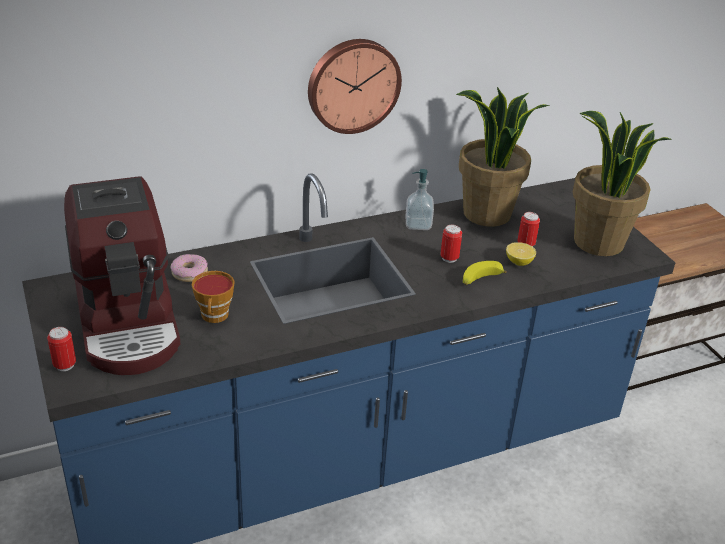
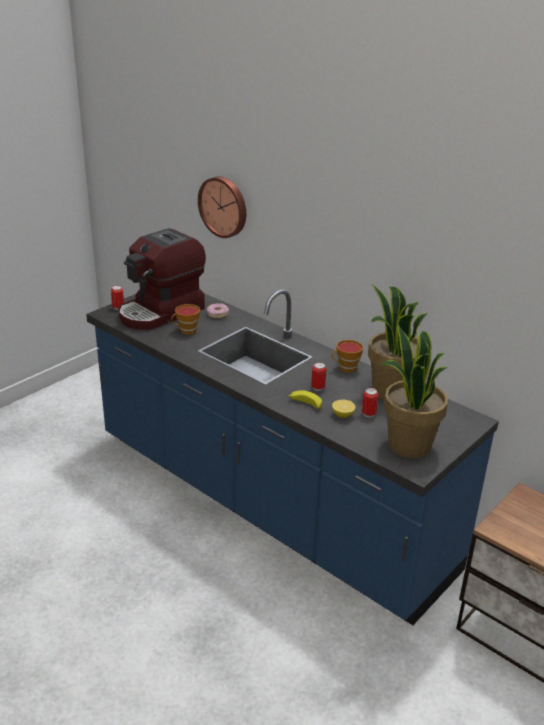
camera: 65 degrees right, 5 degrees down
wall clock [308,39,402,134] -> wall clock moved to [198,176,246,238]
soap dispenser [406,169,434,230] -> cup [332,340,363,373]

